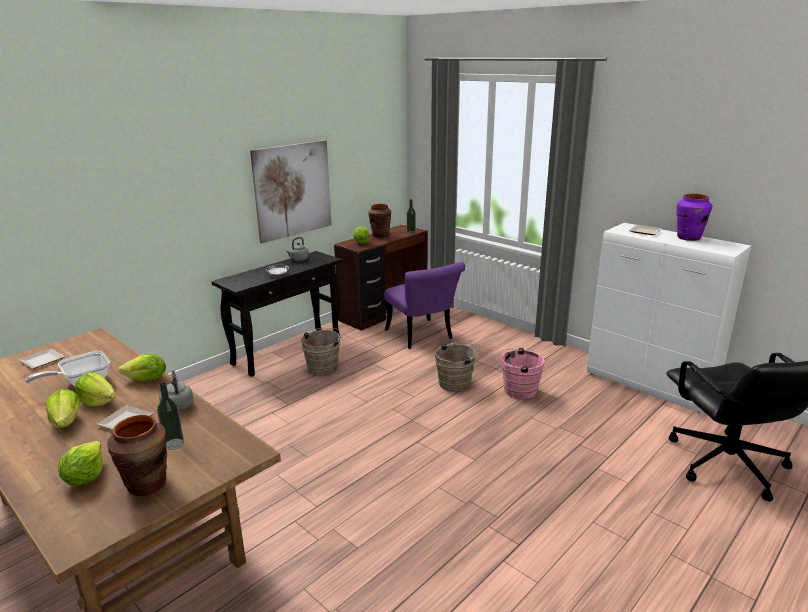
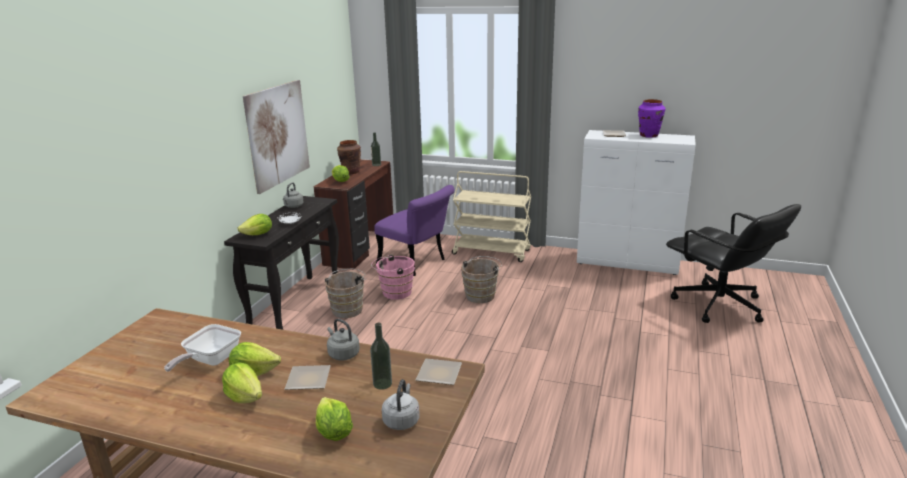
camera: 25 degrees left, 0 degrees up
plate [19,348,65,369] -> plate moved to [416,358,462,385]
brown vase [107,415,167,496] -> grey kettle [382,379,420,430]
lettuce [118,353,166,381] -> lettuce moved to [237,214,272,235]
pink bucket [496,348,545,399] -> pink bucket moved to [371,254,415,300]
none -> beige cart [452,171,531,262]

